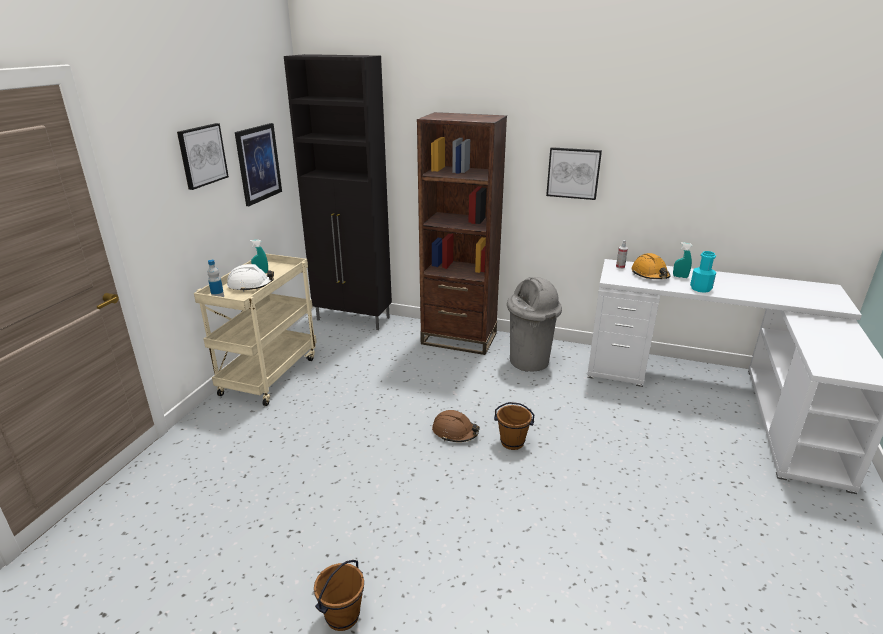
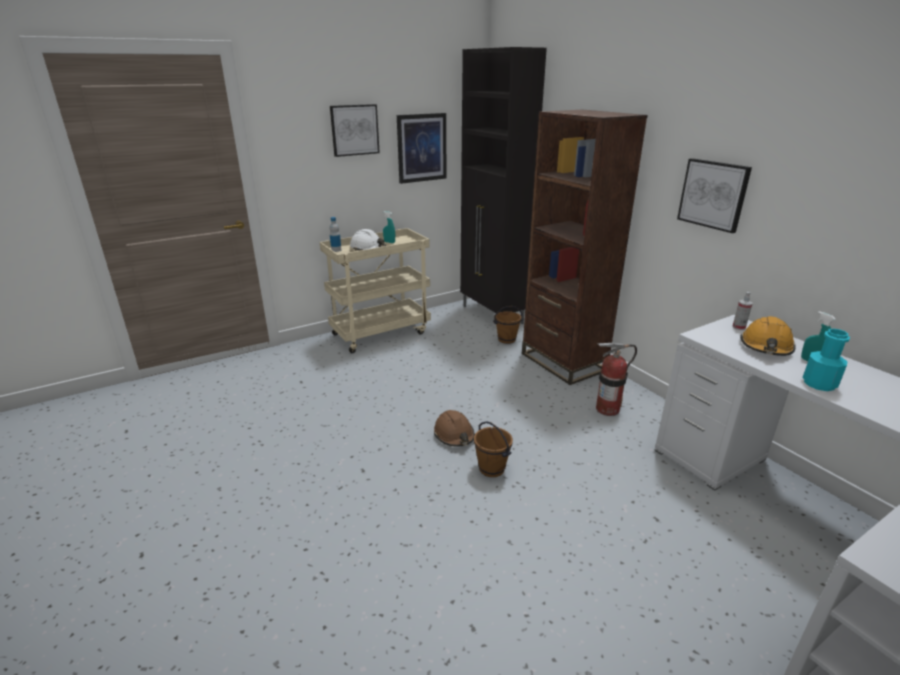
camera: 40 degrees right, 0 degrees up
brown bucket [314,560,364,631] -> brown bucket moved to [493,306,523,344]
grey trash can [507,277,562,372] -> fire extinguisher [596,343,637,416]

